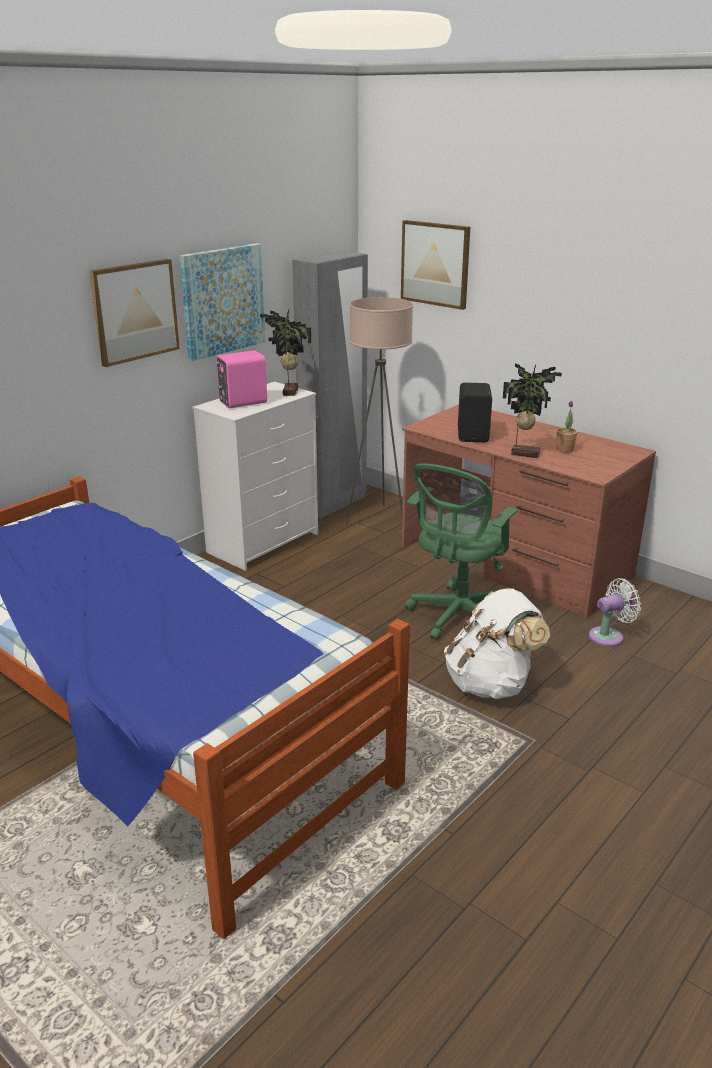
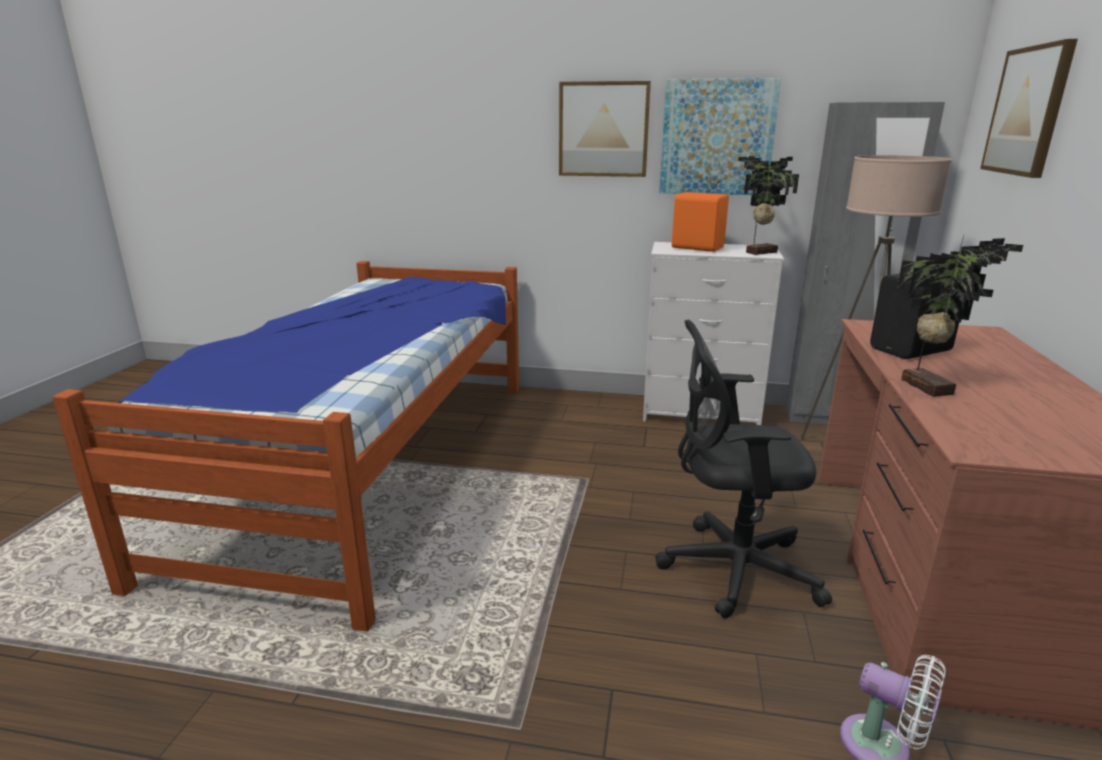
camera: 60 degrees right, 5 degrees down
pink speaker [216,350,267,408] -> orange speaker [672,192,729,252]
green office chair [405,463,518,640] -> black office chair [655,320,832,618]
white backpack [444,588,550,699] -> none
potted plant [557,401,577,453] -> none

